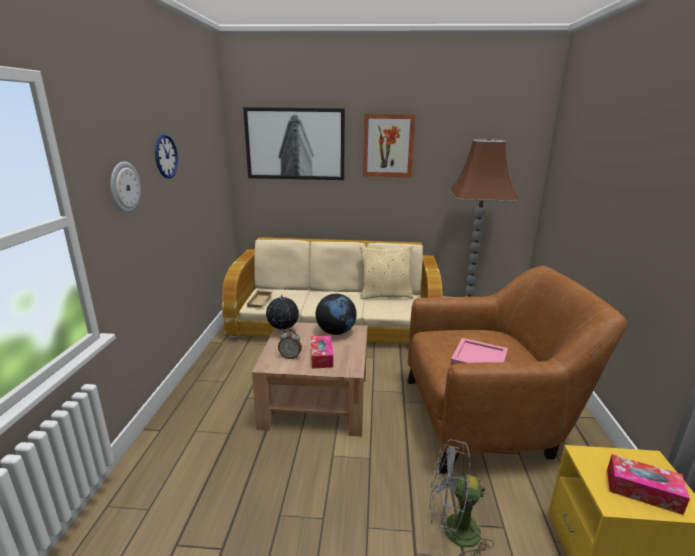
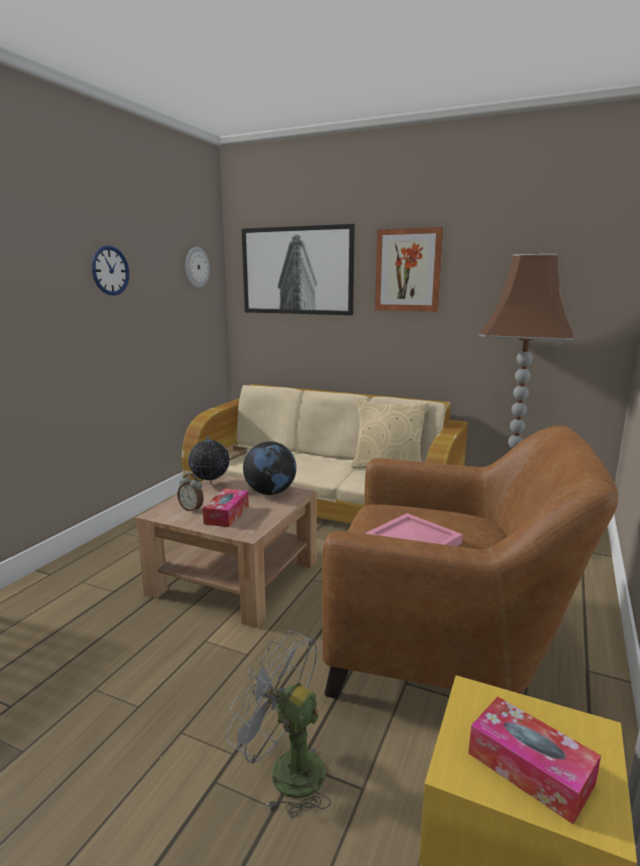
camera: 20 degrees right, 5 degrees down
wall clock [110,161,141,214] -> wall clock moved to [185,247,210,288]

